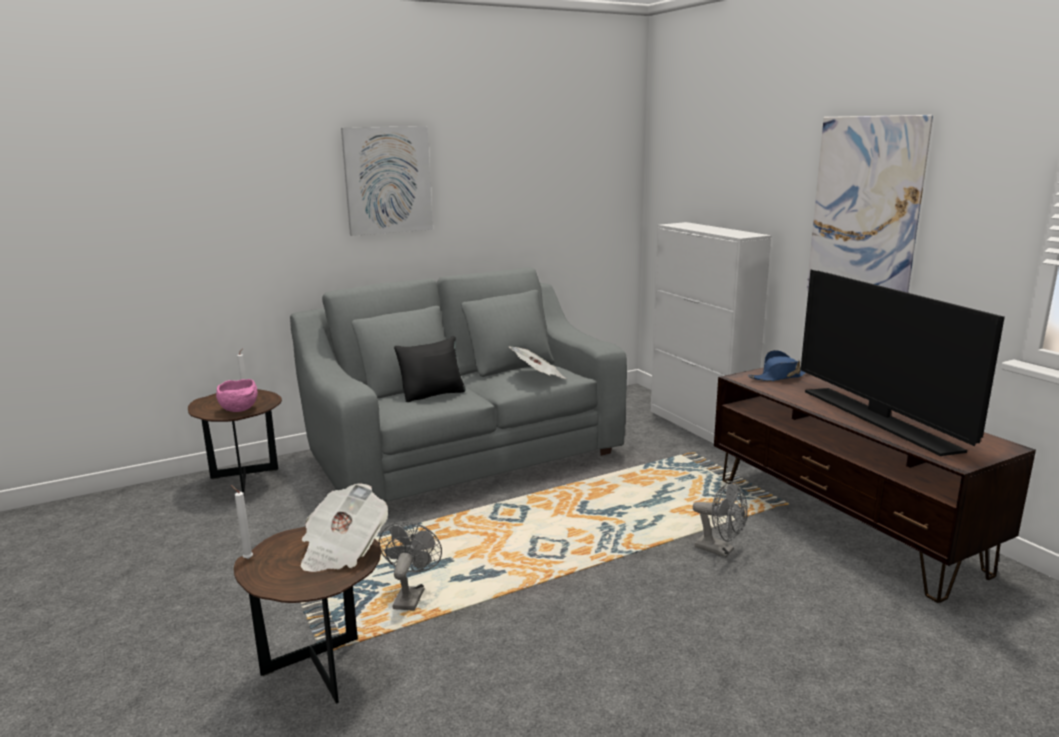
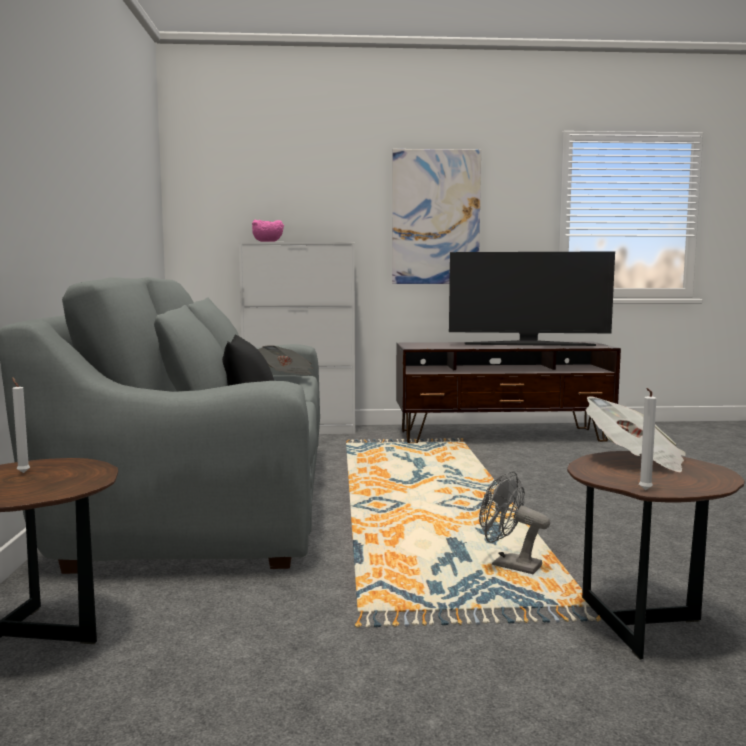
camera: 65 degrees left, 10 degrees down
pink bowl [216,379,258,412] -> pink bowl moved to [252,220,284,242]
picture [341,126,433,236] -> none
grey fan [693,481,748,557] -> none
blue hat [748,350,806,381] -> none

